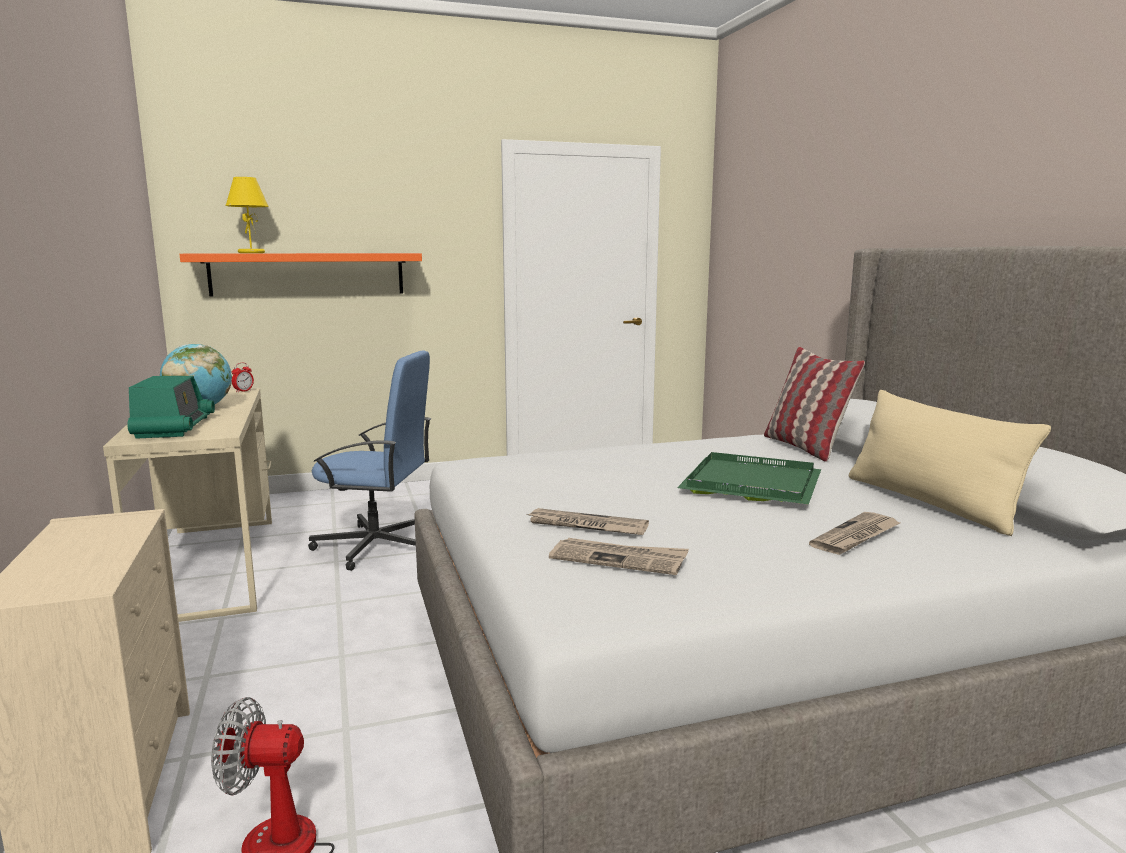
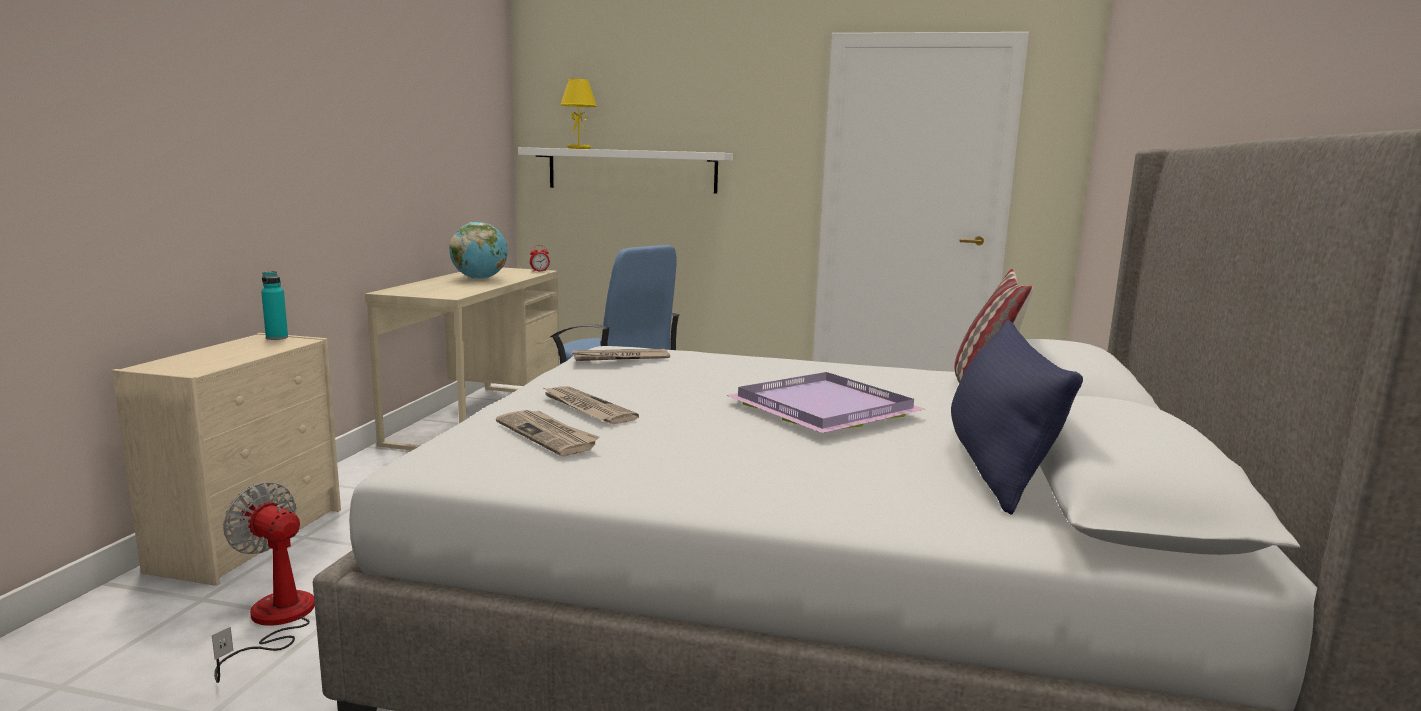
camera: 30 degrees right, 0 degrees up
radio [128,376,215,439] -> none
orange shelf [179,253,422,297] -> white shelf [518,147,733,194]
green tray [677,452,821,504] -> purple tray [727,372,925,433]
newspaper [809,512,900,555] -> newspaper moved to [572,349,670,361]
beige pillow [849,390,1051,536] -> blue pillow [951,320,1083,514]
none -> turquoise bottle [261,271,288,340]

